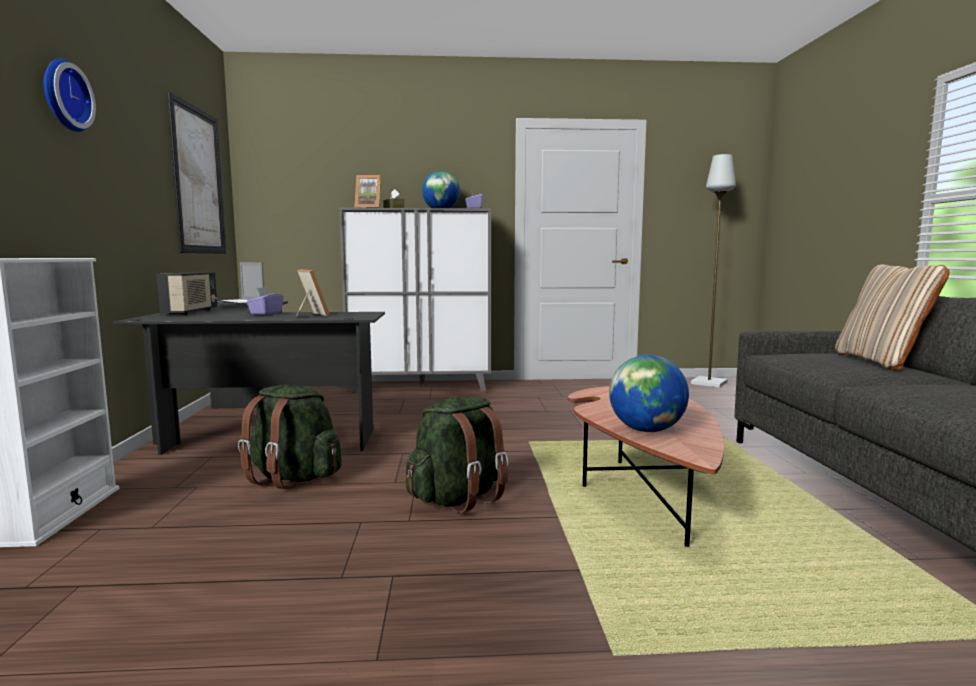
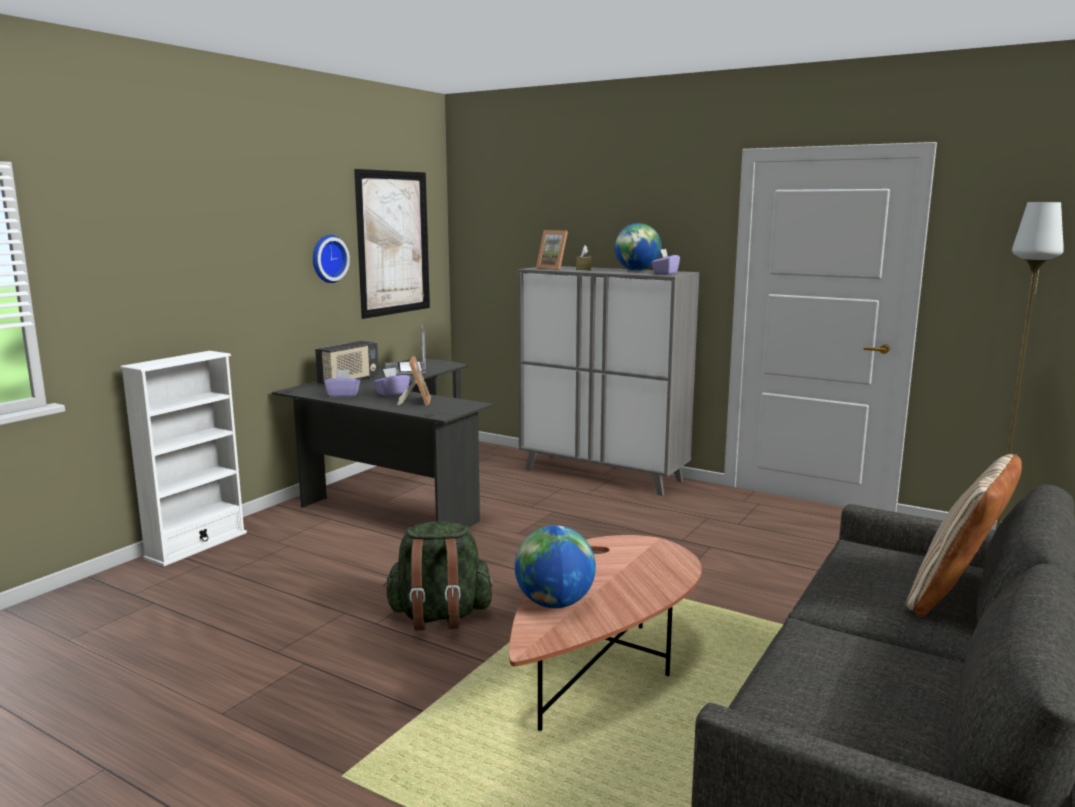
camera: 35 degrees right, 5 degrees up
wall clock [43,58,96,132] -> wall clock moved to [313,235,350,283]
green backpack [238,385,342,489] -> none
none -> purple tissue box [324,370,360,397]

